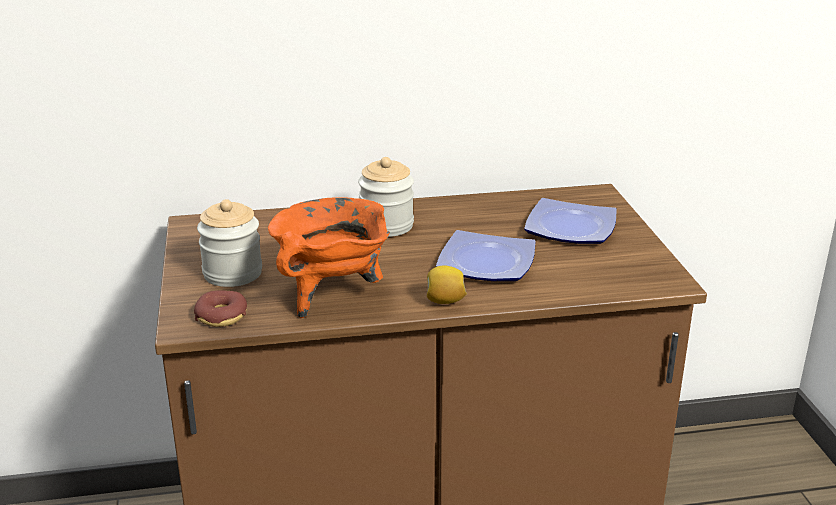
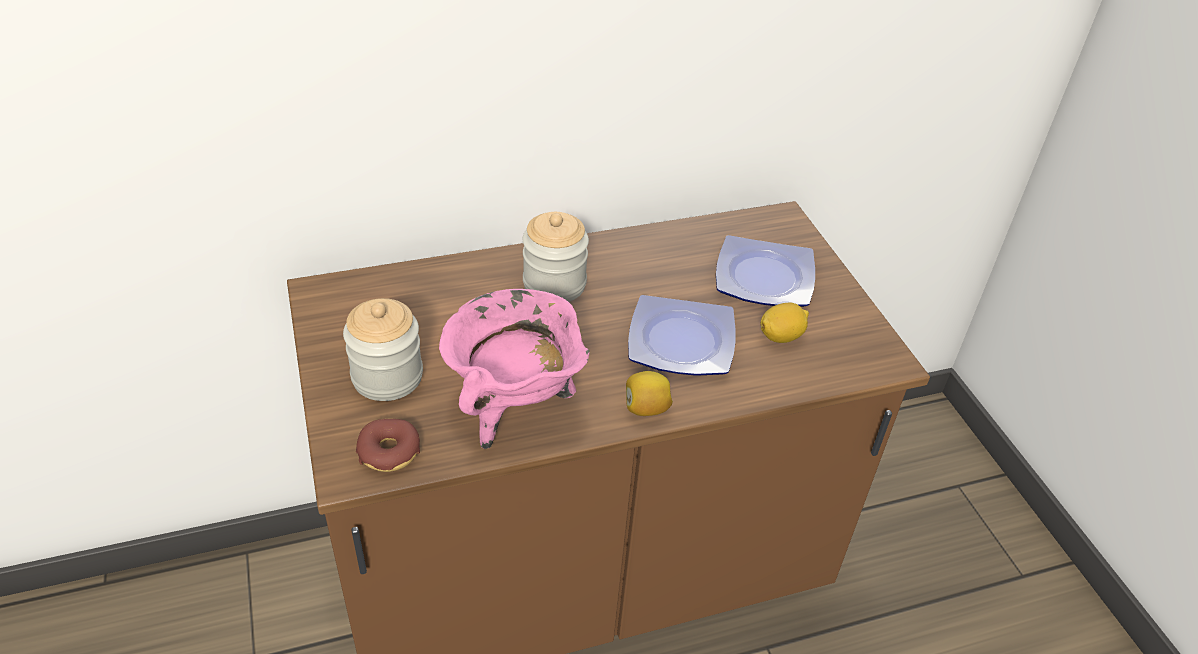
camera: 10 degrees left, 15 degrees up
orange cooking pot [268,197,390,318] -> pink cooking pot [439,289,590,449]
none -> lemon [760,303,809,343]

